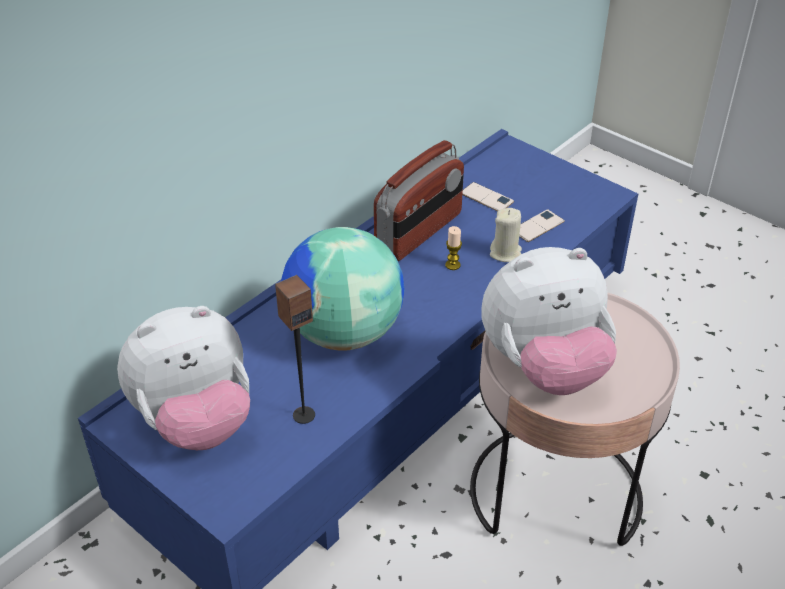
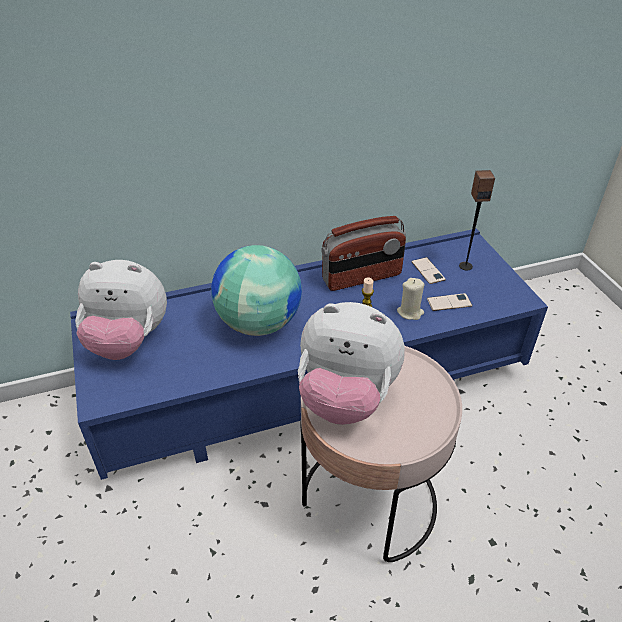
camera: 30 degrees right, 0 degrees up
speaker [275,275,315,424] -> speaker moved to [459,170,495,270]

